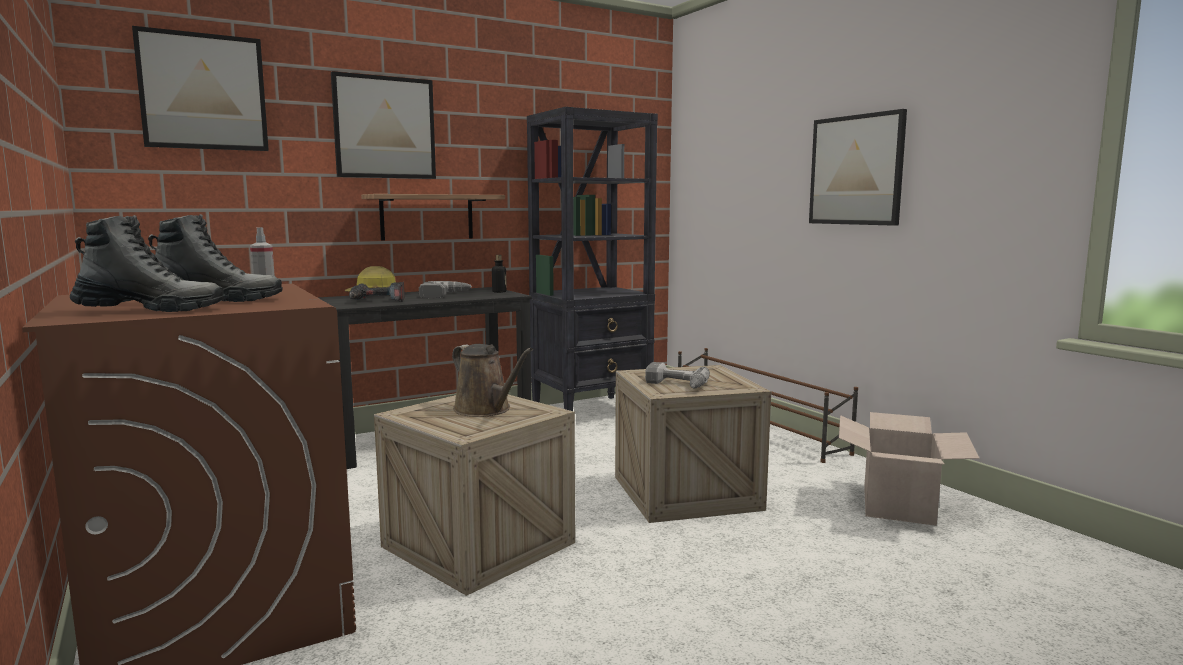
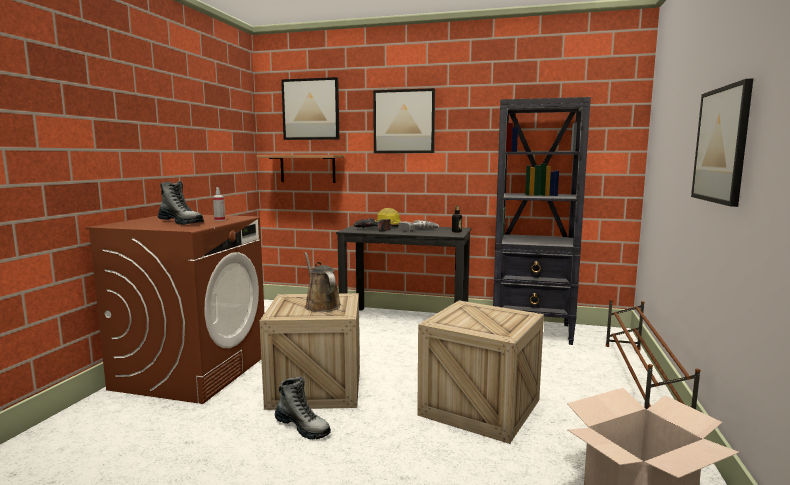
camera: 45 degrees right, 0 degrees up
boot [70,215,224,312] -> boot moved to [275,376,331,439]
shelf [361,194,505,241] -> shelf moved to [257,155,345,183]
brown watering can [452,344,533,417] -> brown watering can turned 150 degrees clockwise [304,252,341,312]
power drill [645,362,710,389] -> none

